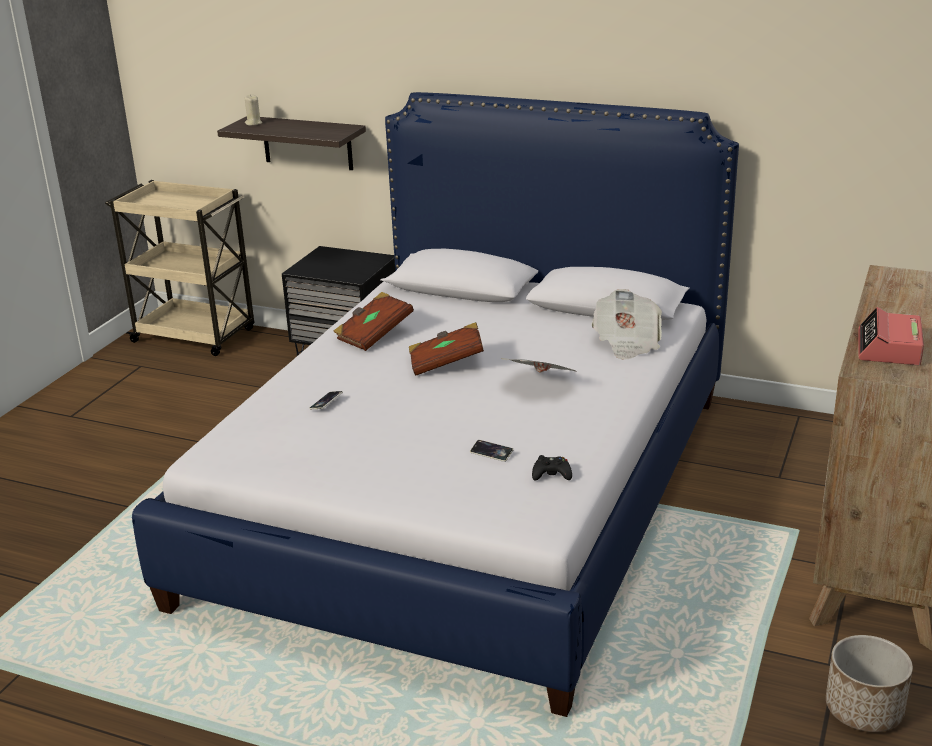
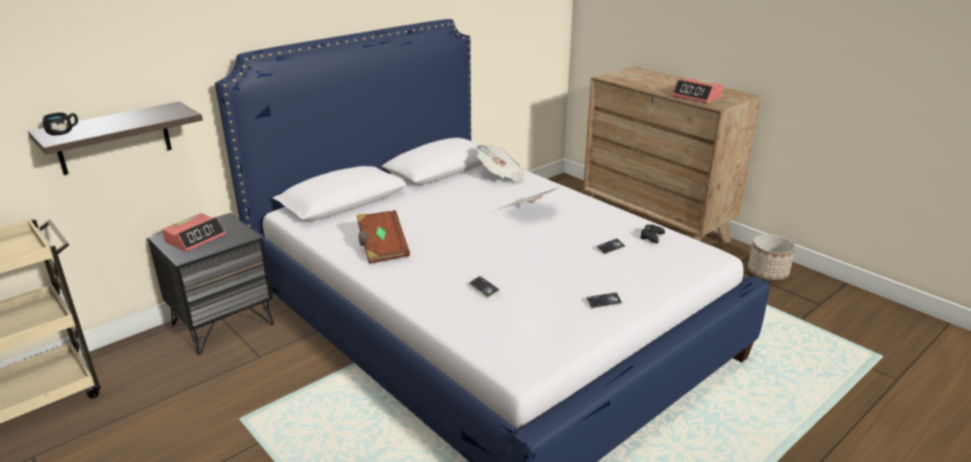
camera: 65 degrees left, 0 degrees up
beige candle [244,94,262,125] -> black mug [43,113,78,136]
brown book [409,322,484,376] -> none
none -> alarm clock [162,213,226,252]
none -> phone [586,292,622,309]

